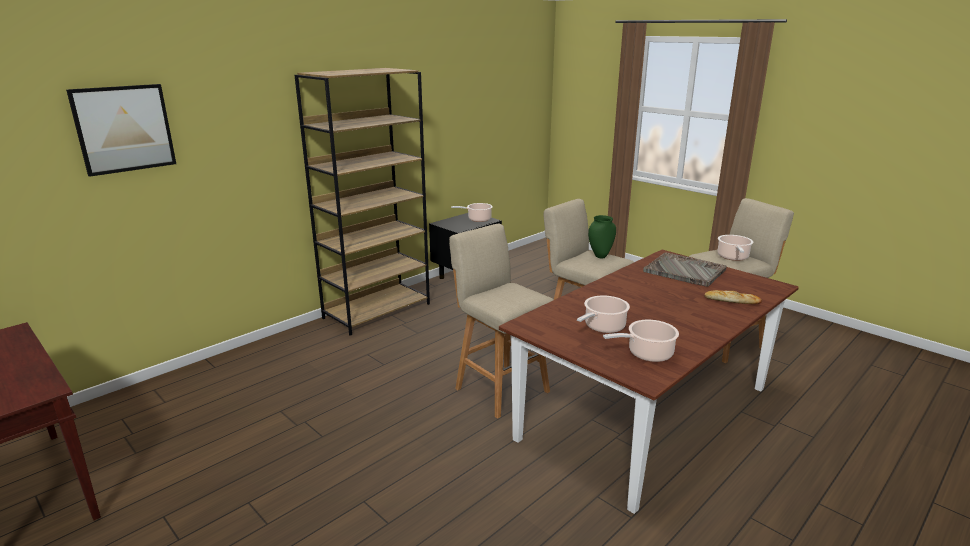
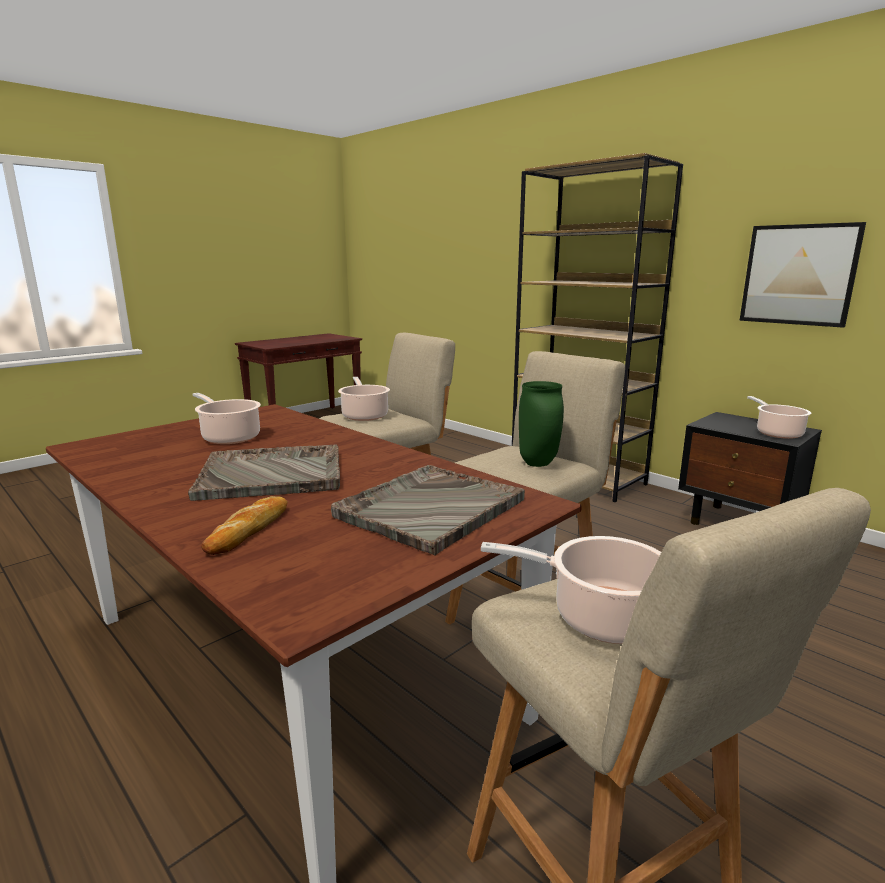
camera: 90 degrees right, 5 degrees down
picture [66,84,176,177] -> picture moved to [739,222,866,328]
cooking pot [603,320,679,362] -> cooking pot moved to [338,377,390,421]
none -> grey tray [188,444,340,501]

